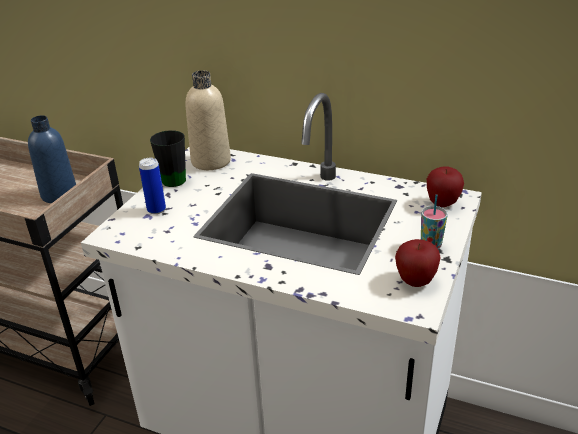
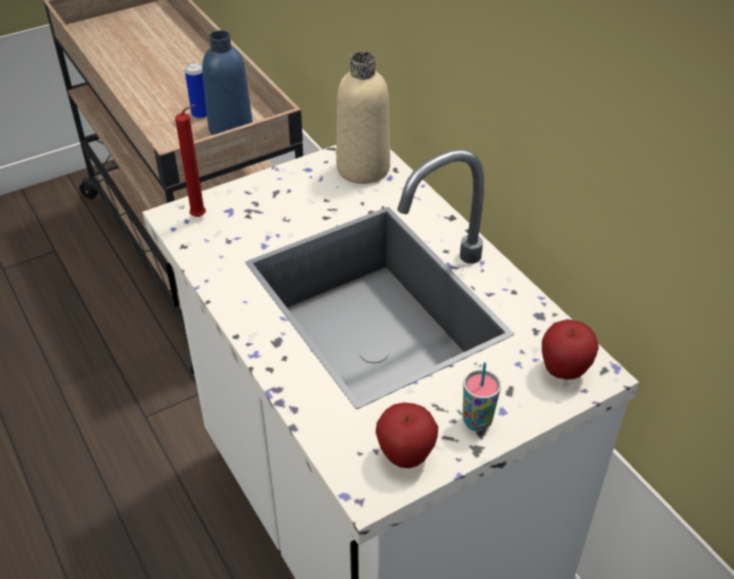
camera: 35 degrees right, 10 degrees up
can [139,158,166,214] -> can moved to [185,63,207,119]
black mug [150,130,186,187] -> none
none -> red candle [175,104,206,217]

